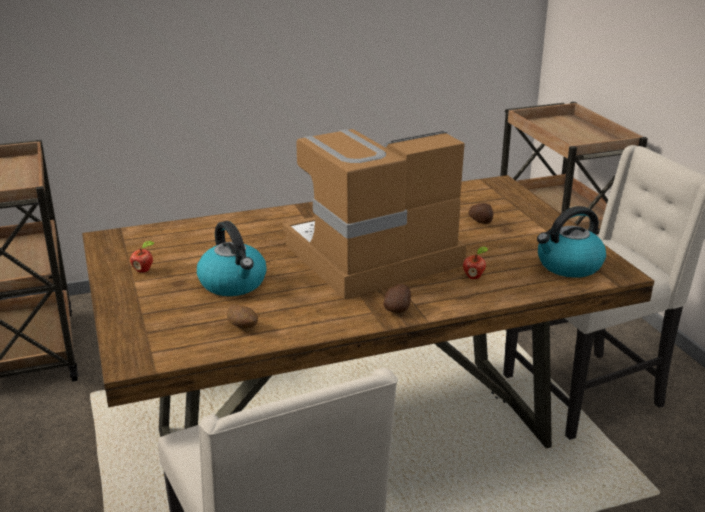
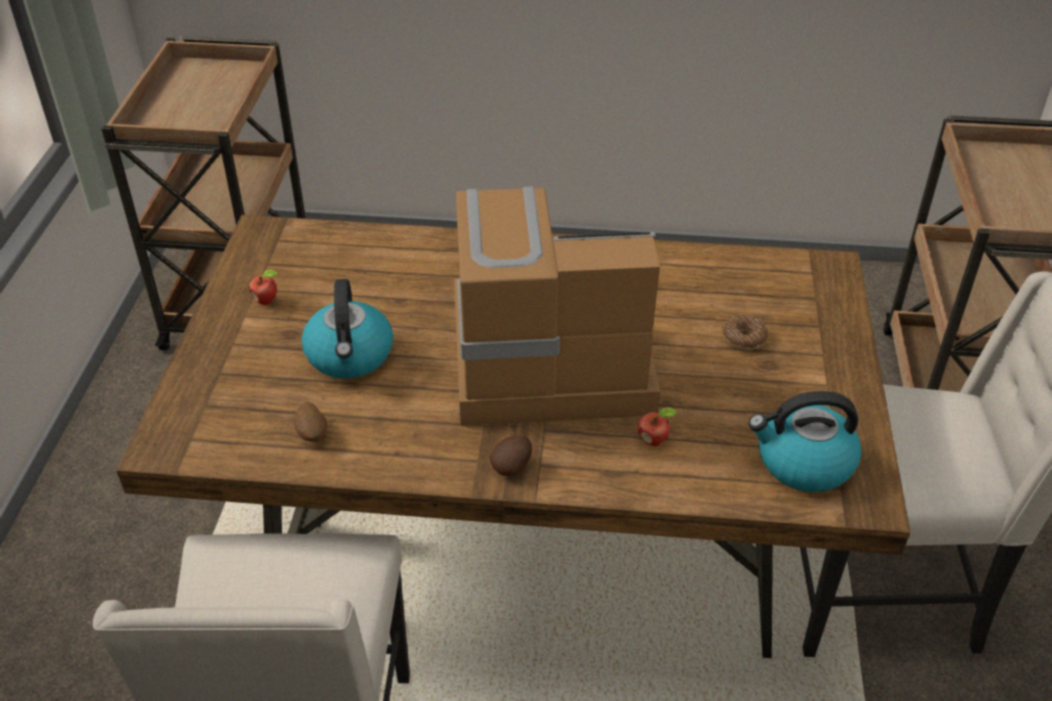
camera: 25 degrees right, 15 degrees up
potato [468,203,493,224] -> donut [723,315,768,350]

